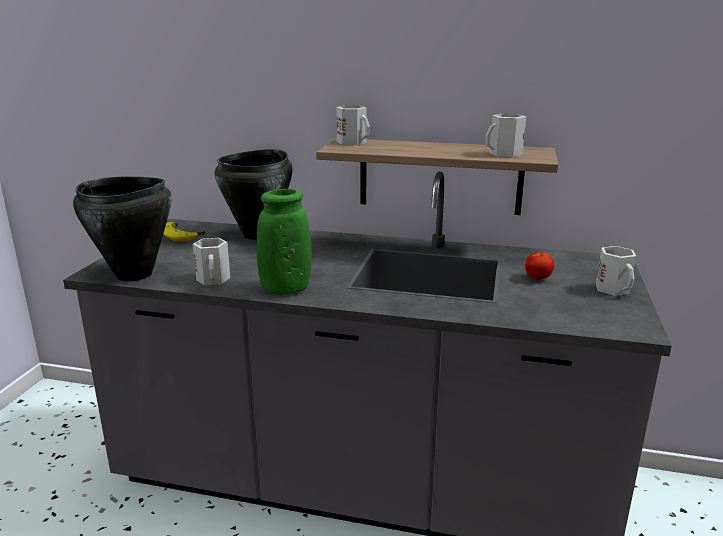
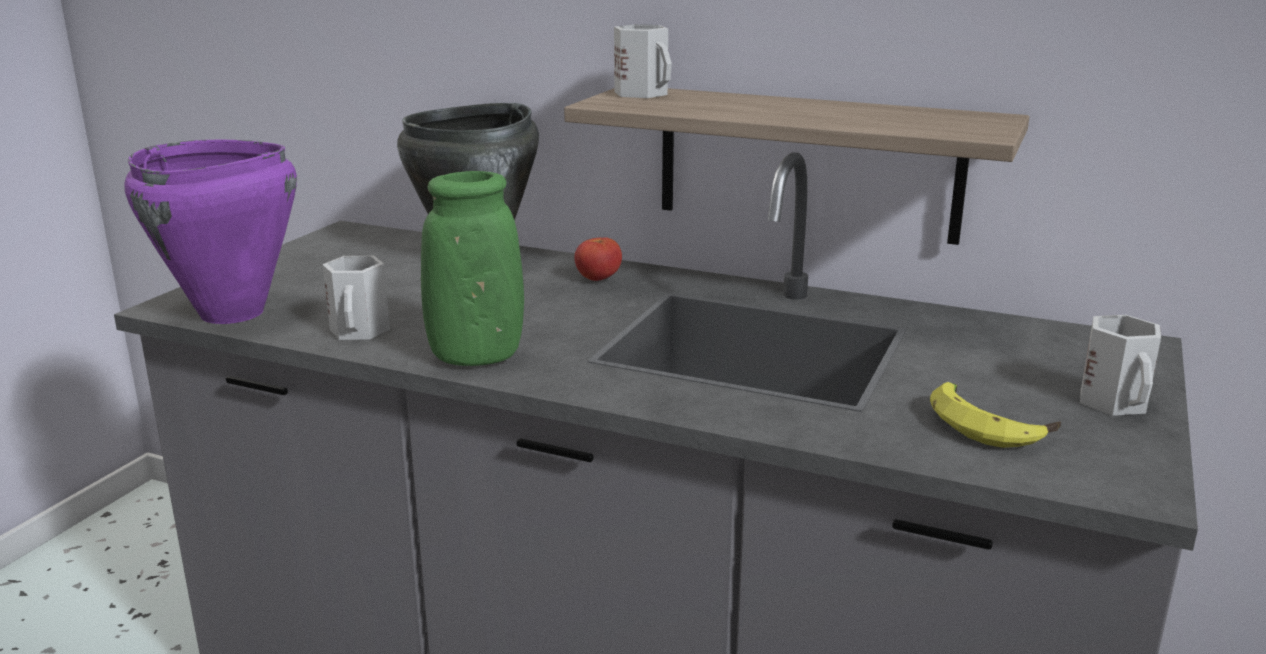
camera: 10 degrees right, 0 degrees up
black cooking pot [73,176,172,281] -> purple cooking pot [124,140,297,324]
banana [163,222,205,242] -> banana moved to [930,382,1061,448]
white mug [485,114,526,157] -> none
tomato [525,252,554,280] -> tomato moved to [574,237,622,281]

